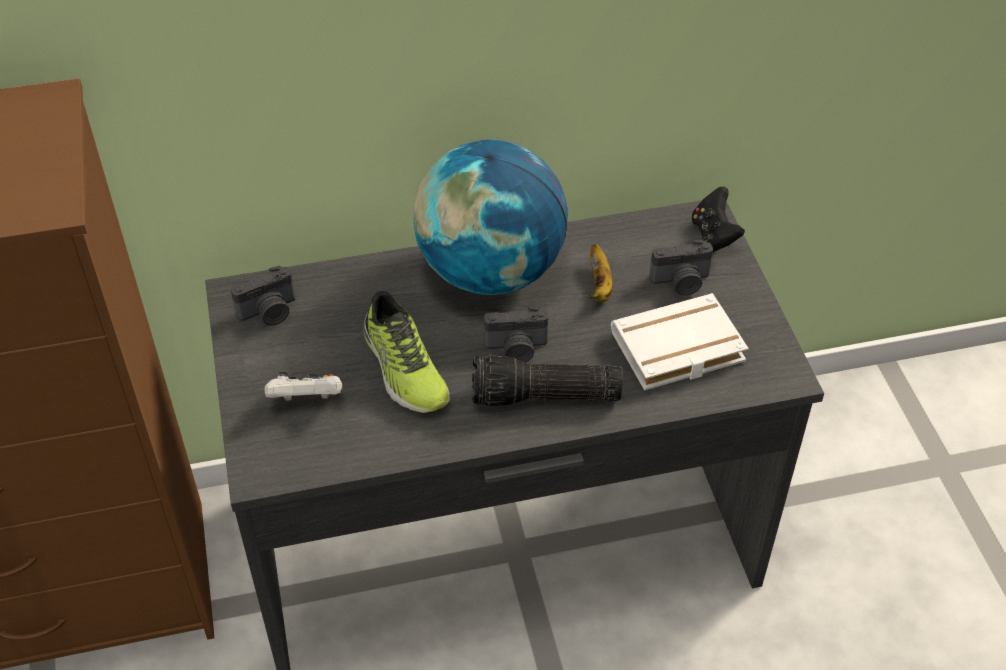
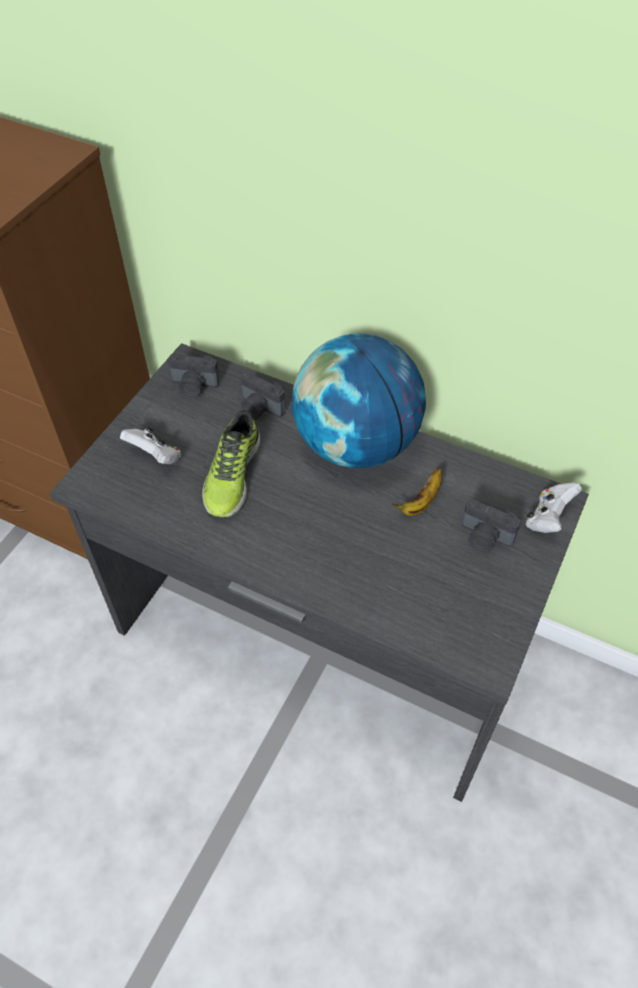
camera: 40 degrees right, 5 degrees up
flashlight [472,354,623,407] -> none
camera [484,306,548,362] -> camera moved to [241,371,285,420]
white book [611,293,749,391] -> none
black game controller [692,186,745,252] -> white game controller [526,482,582,533]

